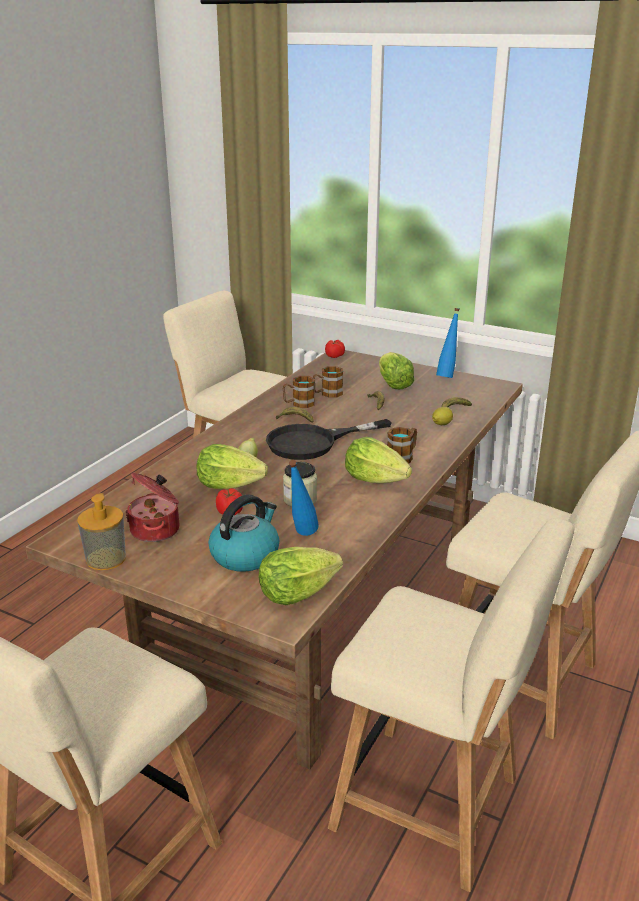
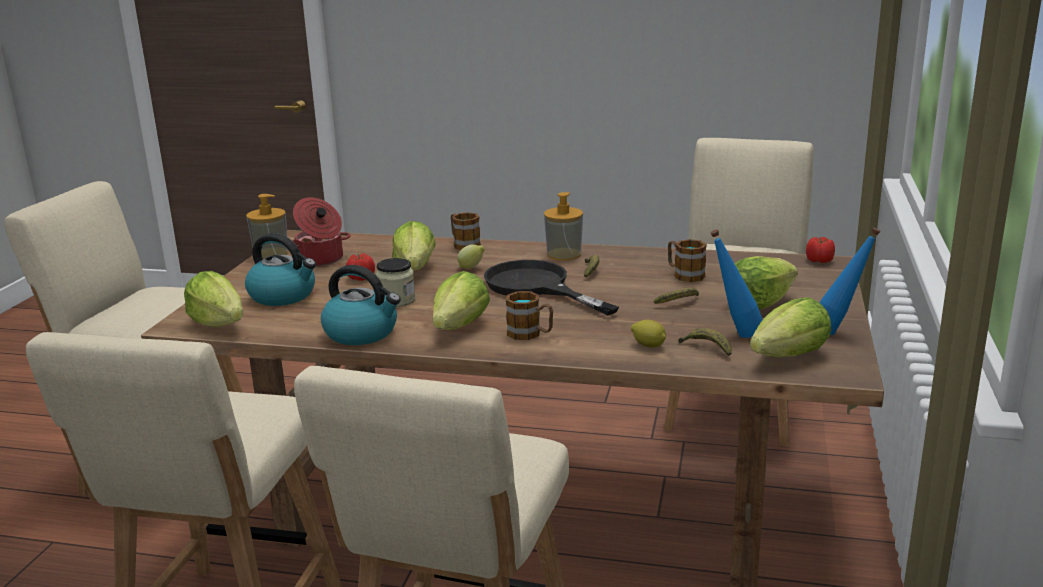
camera: 75 degrees right, 5 degrees down
mug [283,376,315,408] -> mug moved to [451,212,481,250]
blue bottle [289,460,319,536] -> blue bottle moved to [710,230,763,338]
none -> kettle [321,265,401,345]
none -> soap dispenser [544,192,583,260]
none -> lettuce [750,297,831,357]

